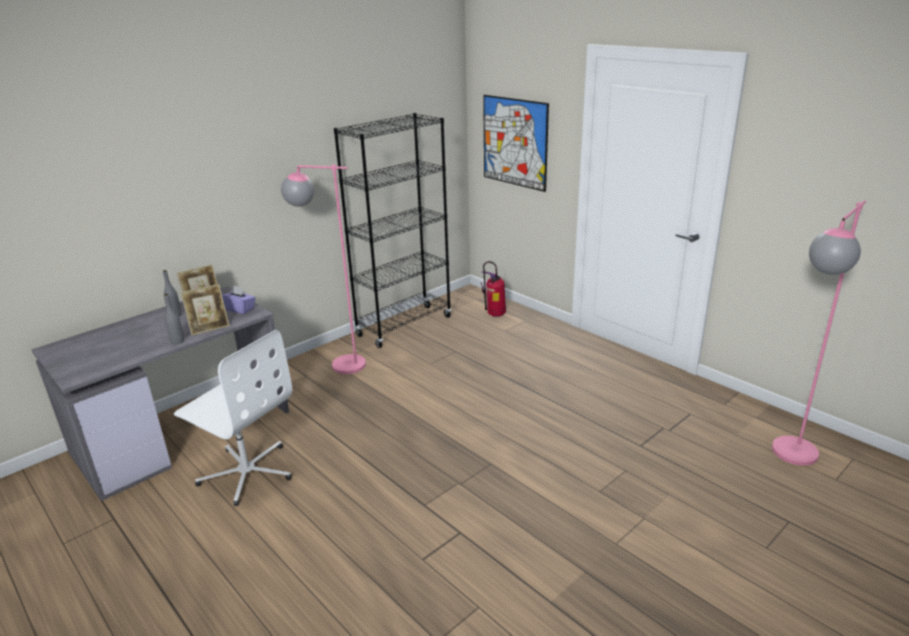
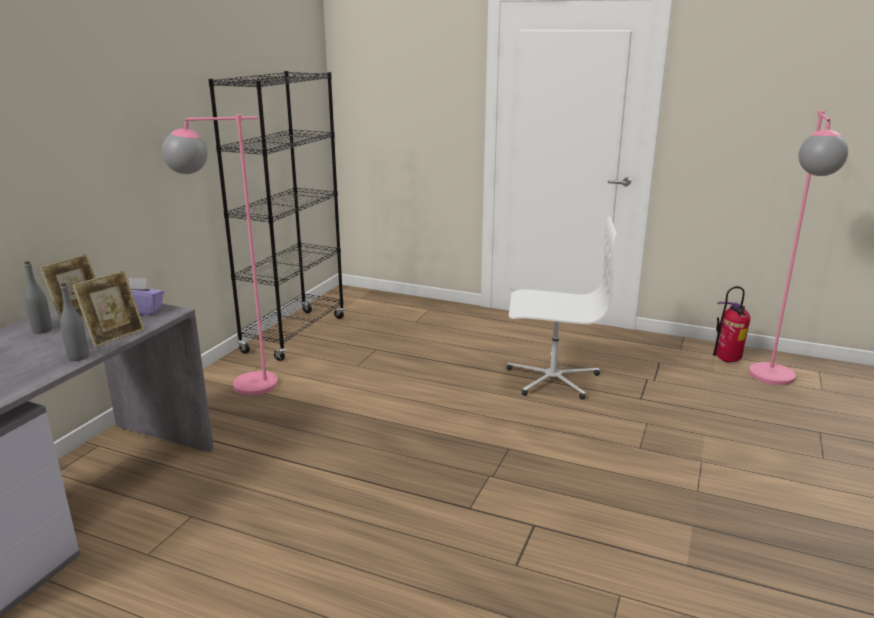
camera: 25 degrees left, 5 degrees down
white office chair [174,330,292,506] -> white office chair moved to [506,216,617,400]
fire extinguisher [481,261,506,317] -> fire extinguisher moved to [713,286,751,362]
picture [483,95,549,192] -> none

